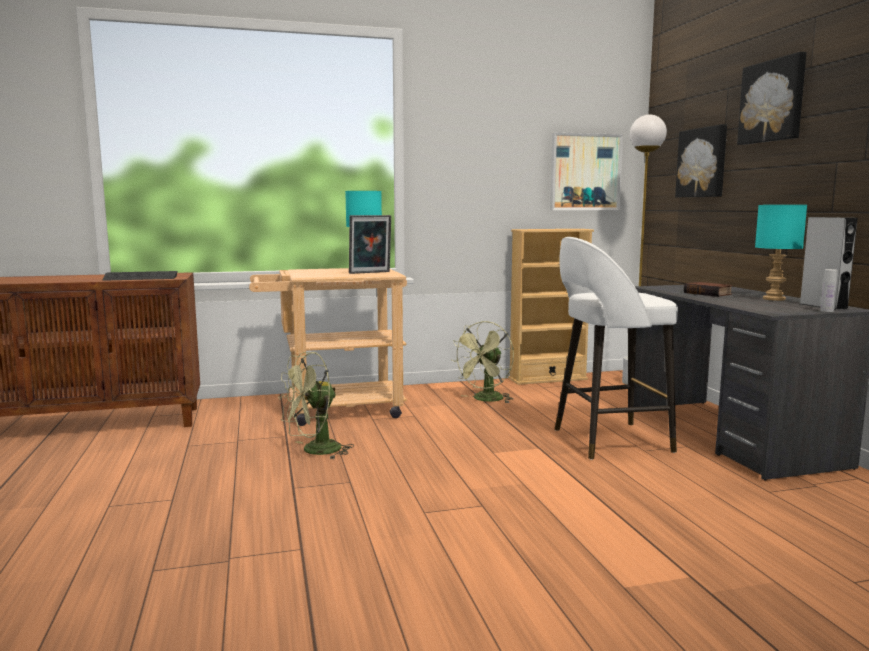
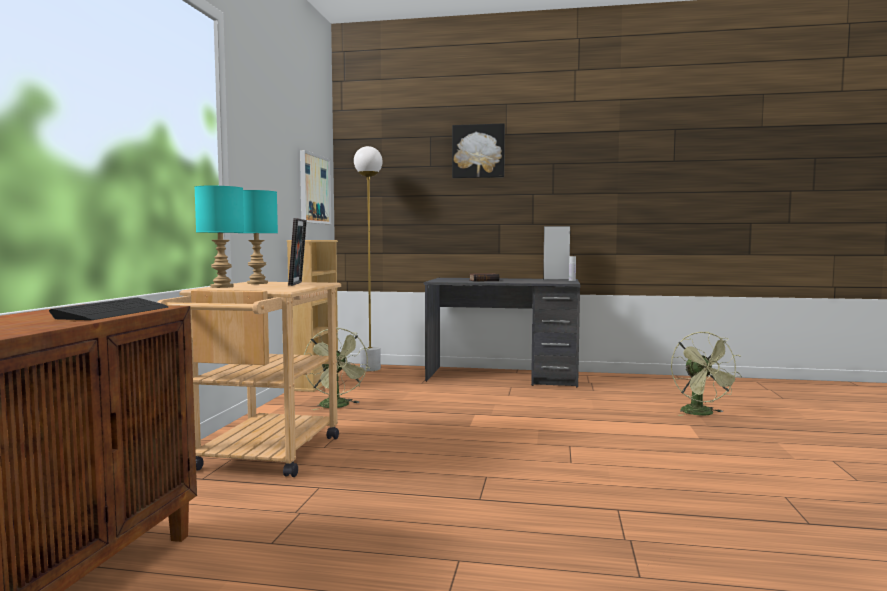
camera: 65 degrees left, 5 degrees down
green fan [278,352,354,460] -> green fan moved to [671,331,742,416]
white stool [555,237,678,460] -> none
picture [675,124,727,197] -> none
turquoise table lamp [755,205,807,301] -> turquoise table lamp moved to [195,186,244,288]

